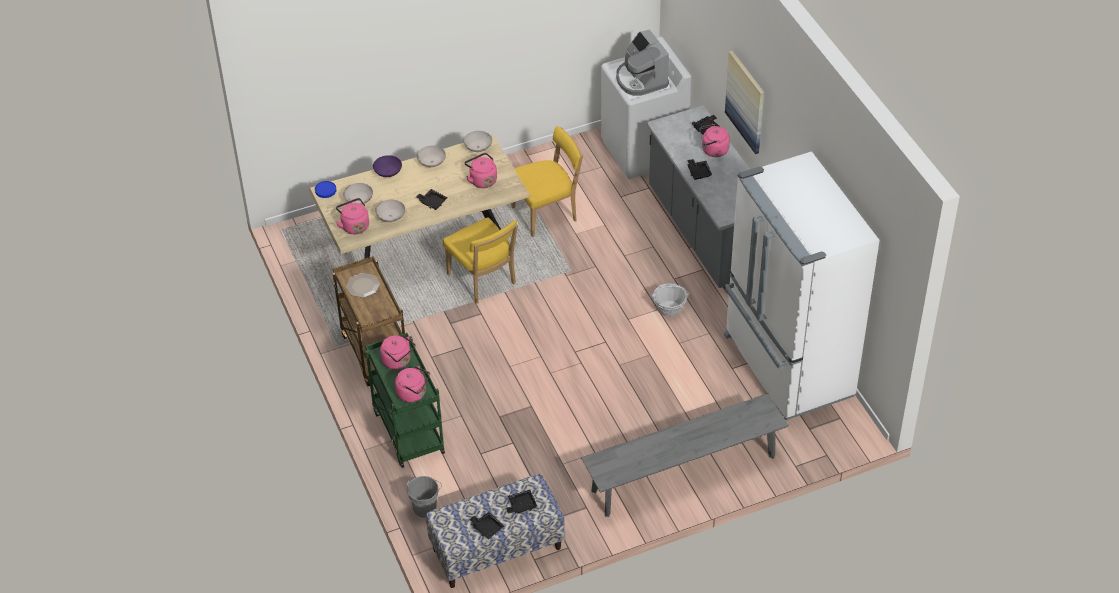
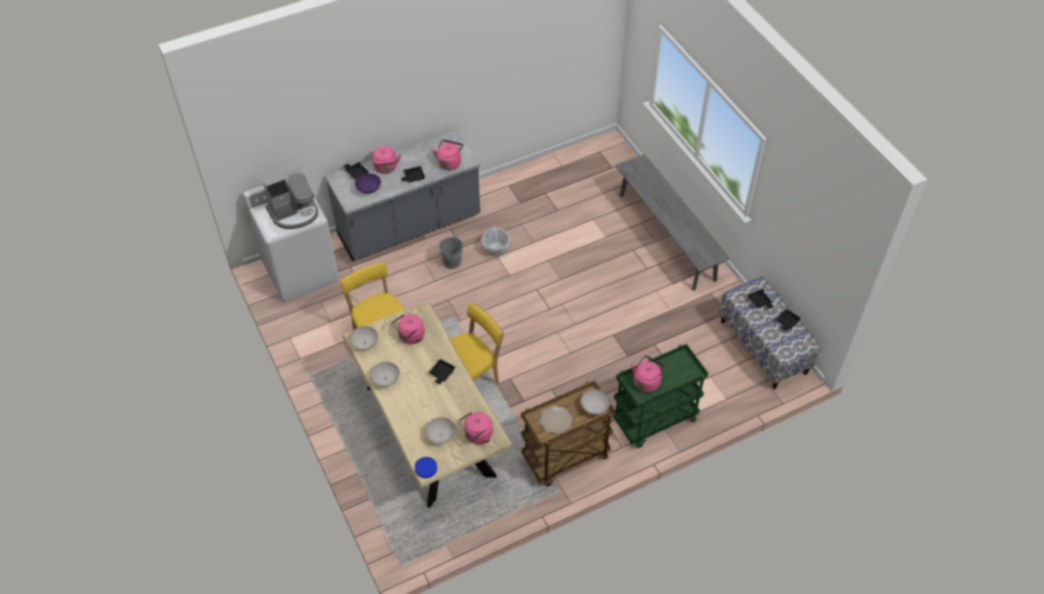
camera: 95 degrees left, 5 degrees up
purple bowl [373,155,402,177] -> purple bowl moved to [355,173,381,194]
white bowl [375,199,405,222] -> white bowl moved to [581,389,610,415]
pink kettle [395,366,430,403] -> pink kettle moved to [433,140,463,170]
grey bucket [406,476,442,518] -> grey bucket moved to [435,235,463,269]
white fridge [724,151,880,420] -> none
picture [725,51,764,154] -> none

